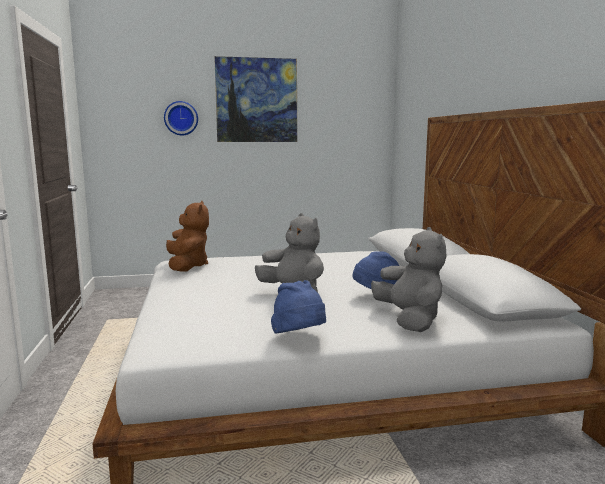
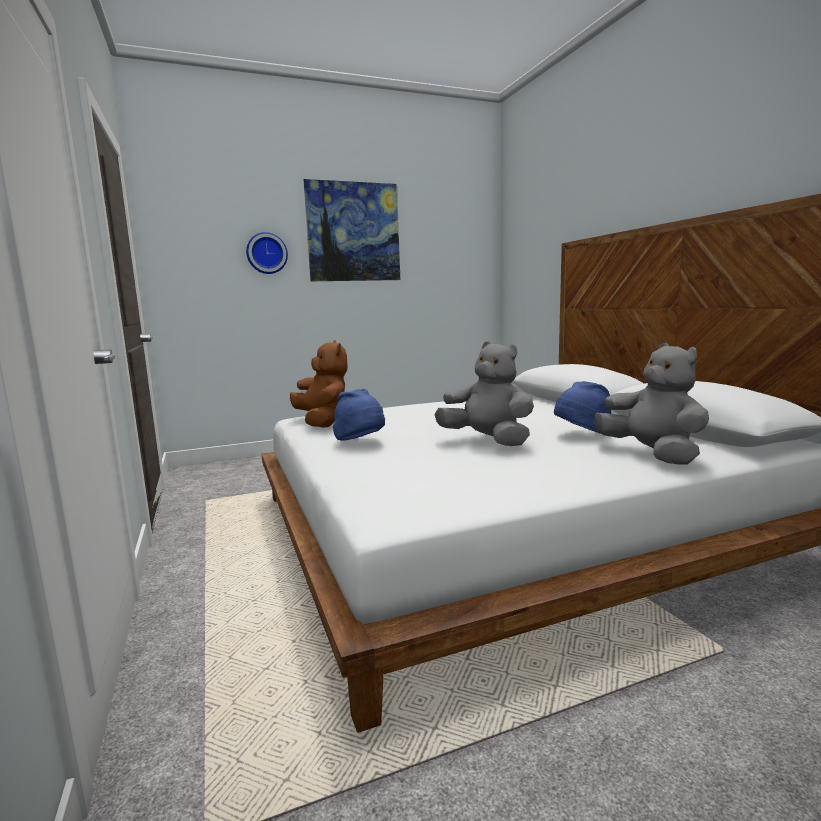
camera: 10 degrees left, 0 degrees up
blue hat [271,280,326,334] -> blue hat moved to [333,389,385,441]

